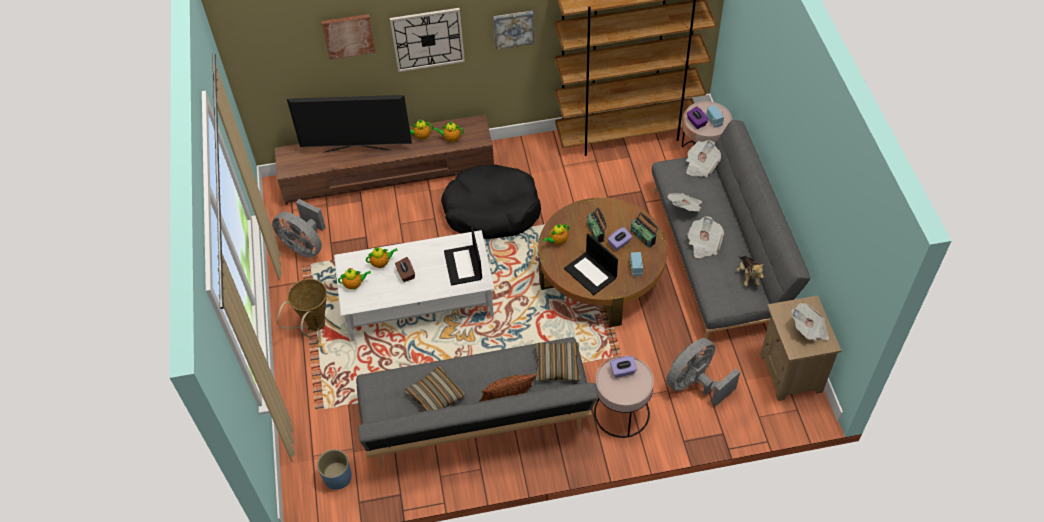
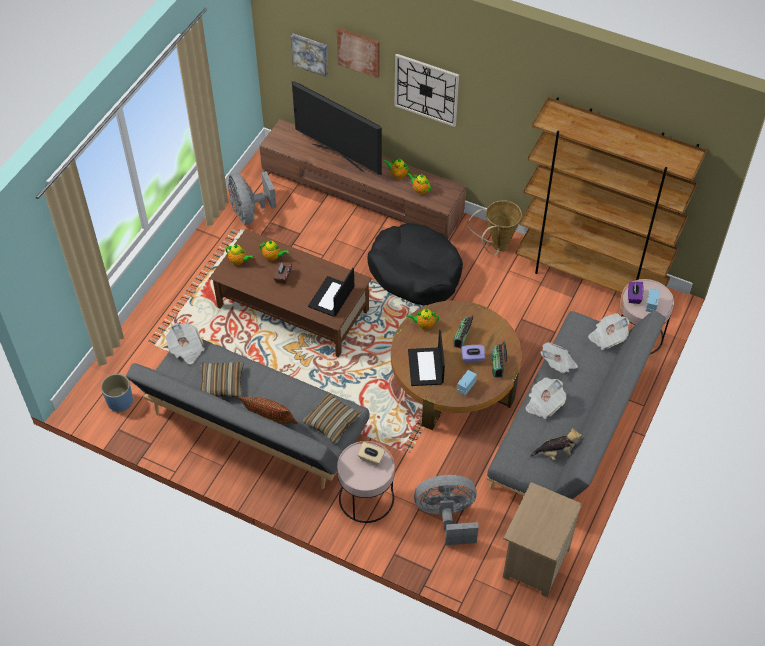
camera: 35 degrees right, 0 degrees up
basket [277,279,327,339] -> basket moved to [468,200,522,255]
white coffee table [334,230,494,341] -> brown coffee table [209,229,372,357]
picture [493,11,534,50] -> picture moved to [291,34,328,77]
purple tissue box [610,356,637,378] -> beige tissue box [358,442,385,466]
plush toy [736,256,764,286] -> plush toy turned 120 degrees counterclockwise [530,427,582,461]
newspaper [791,303,829,341] -> newspaper moved to [166,323,205,364]

